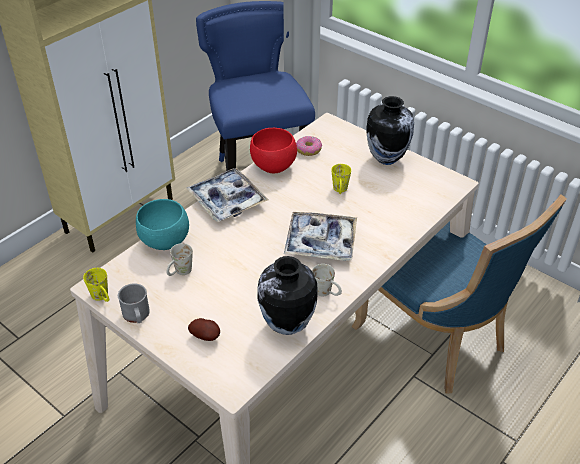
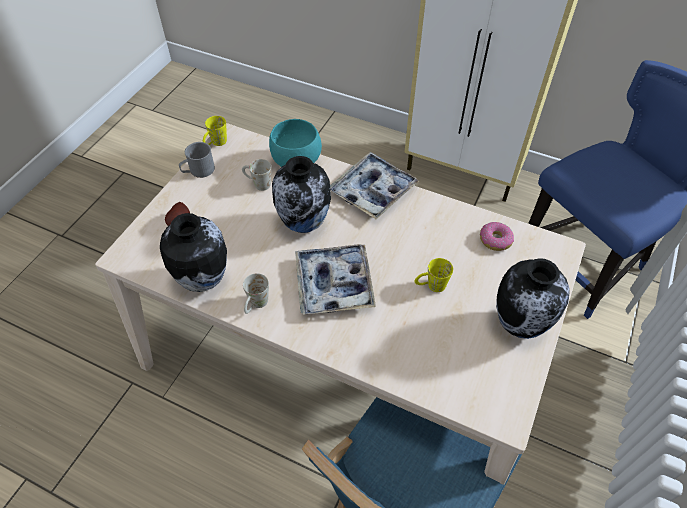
camera: 75 degrees right, 10 degrees up
red bowl [250,128,297,173] -> none
none -> vase [272,156,331,233]

